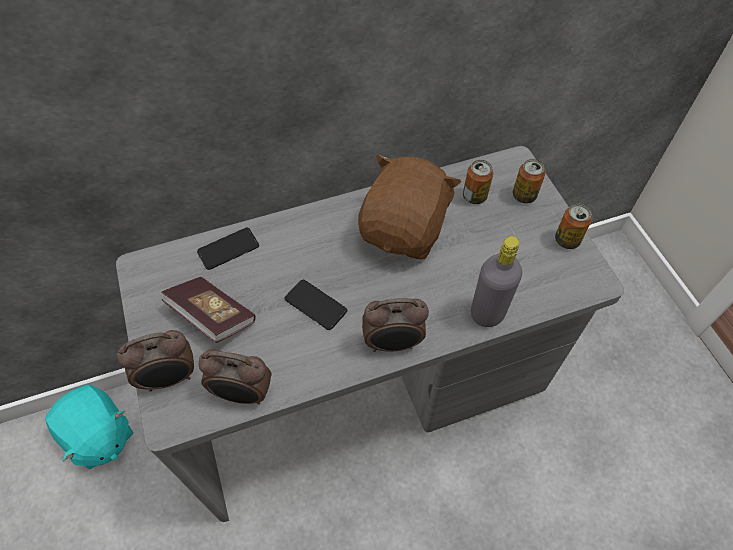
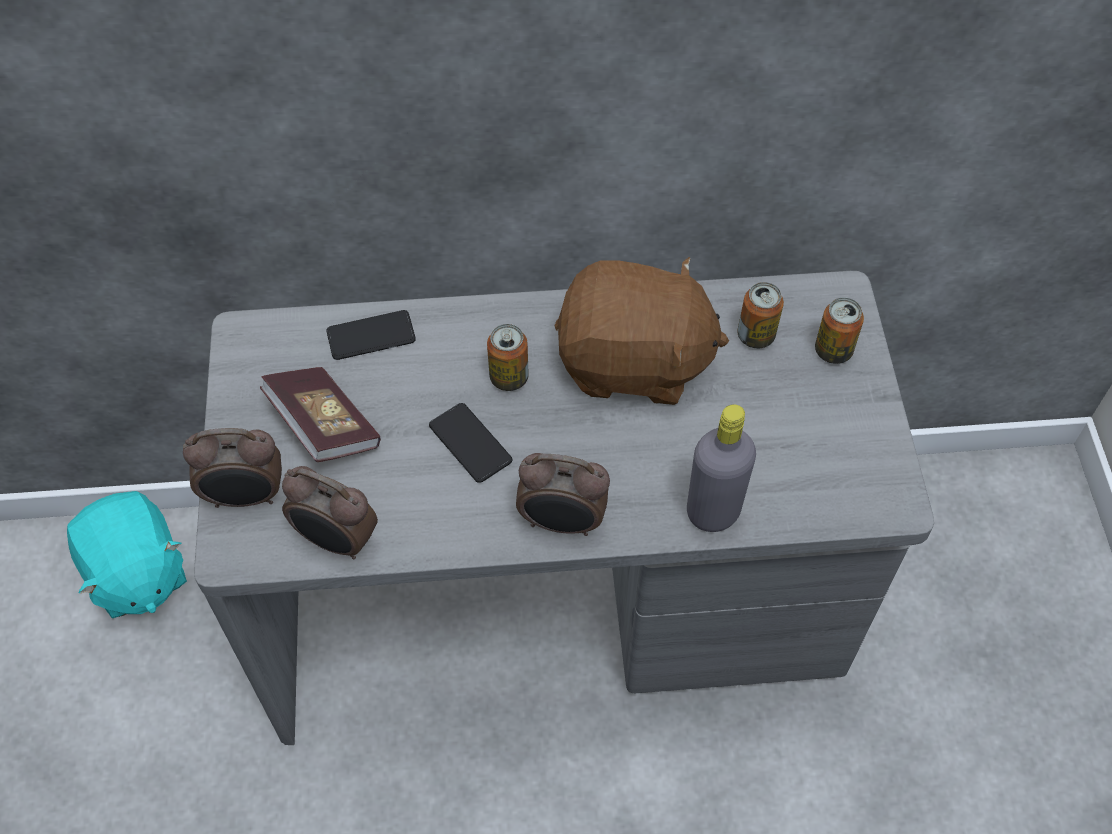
camera: 15 degrees right, 0 degrees up
brown plush toy [358,155,461,259] -> brown plush toy turned 60 degrees clockwise [555,257,729,405]
can [555,204,592,249] -> can moved to [487,324,529,391]

